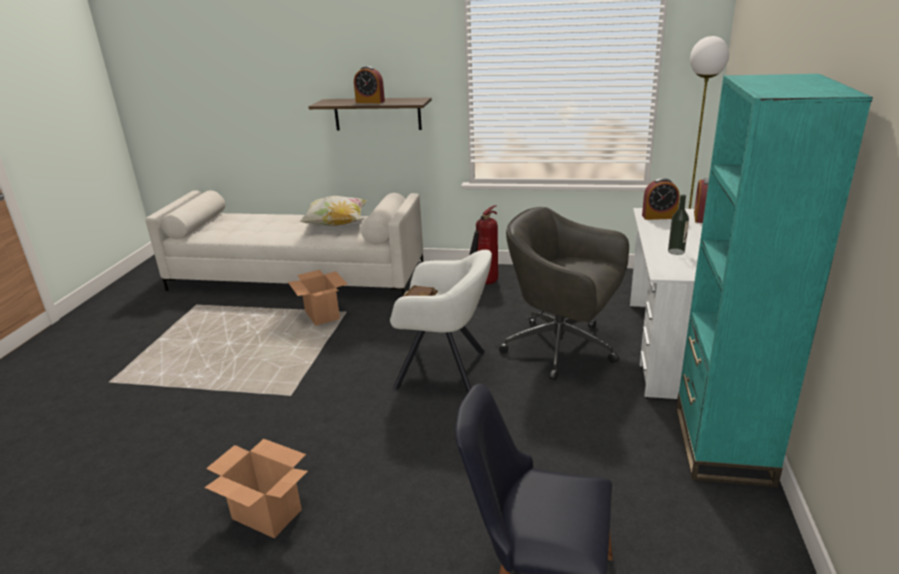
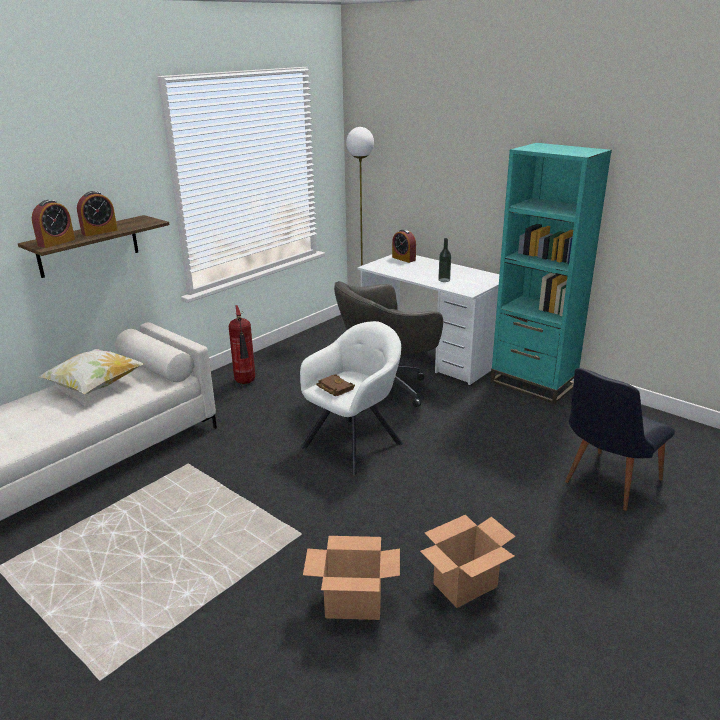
camera: 60 degrees left, 0 degrees up
cardboard box [288,270,347,326] -> cardboard box moved to [303,536,400,620]
alarm clock [642,178,680,220] -> alarm clock moved to [32,200,75,248]

